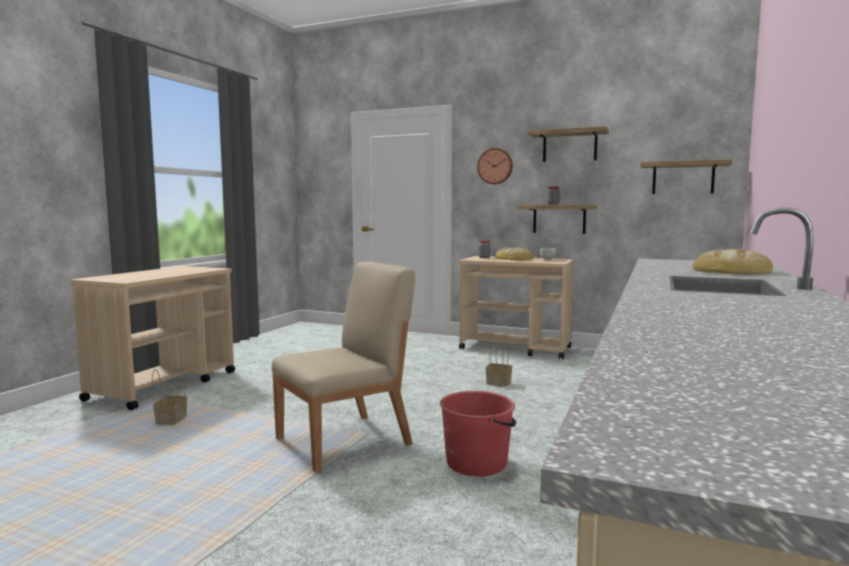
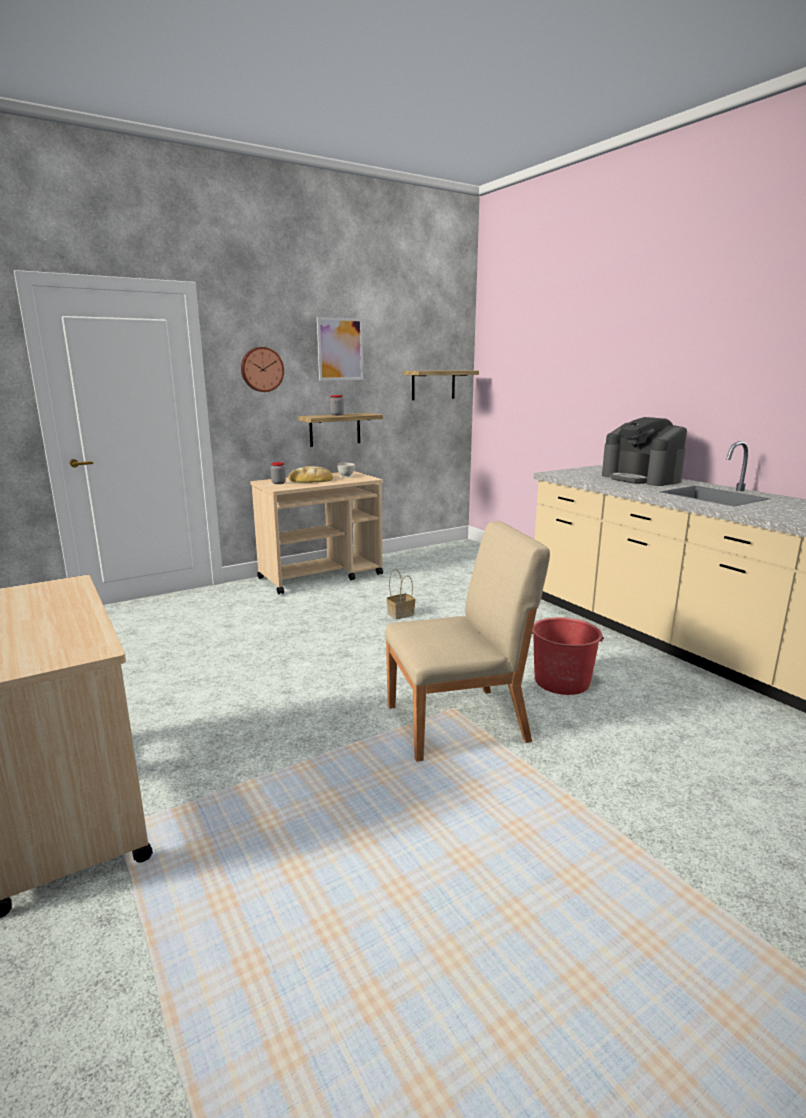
camera: 55 degrees left, 10 degrees up
basket [152,369,187,425] -> none
beige chair [272,261,415,473] -> beige chair turned 75 degrees clockwise [385,521,550,762]
shelf [528,126,609,162] -> picture [317,317,363,380]
bread [693,249,773,274] -> coffee machine [602,417,687,486]

